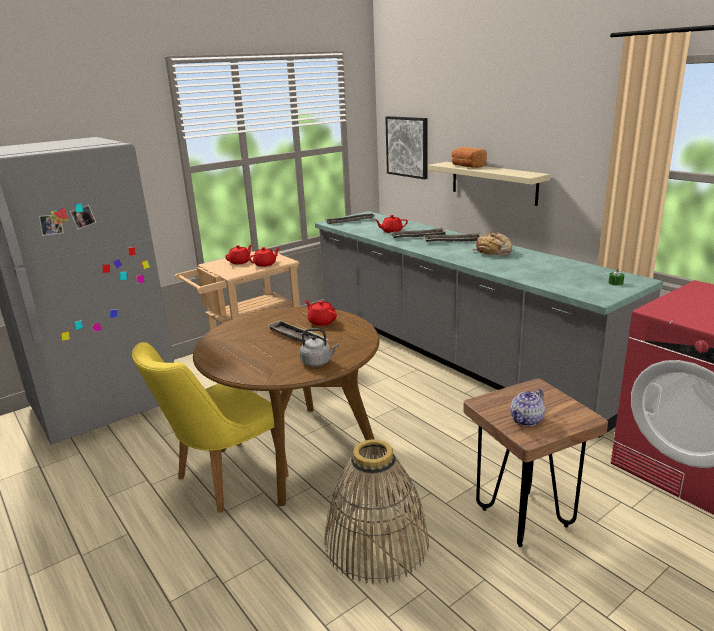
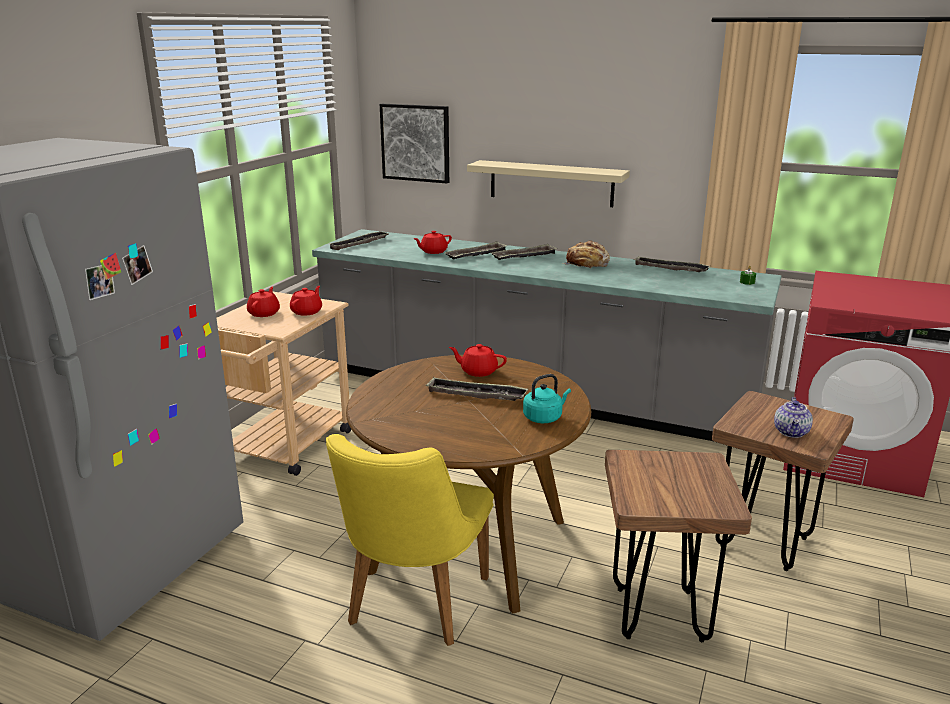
camera: 30 degrees left, 0 degrees up
grey kettle [300,328,339,367] -> turquoise kettle [523,374,571,423]
basket [325,439,429,584] -> brown stool [605,450,752,642]
bread [452,147,487,168] -> none
none -> tray [633,257,710,272]

